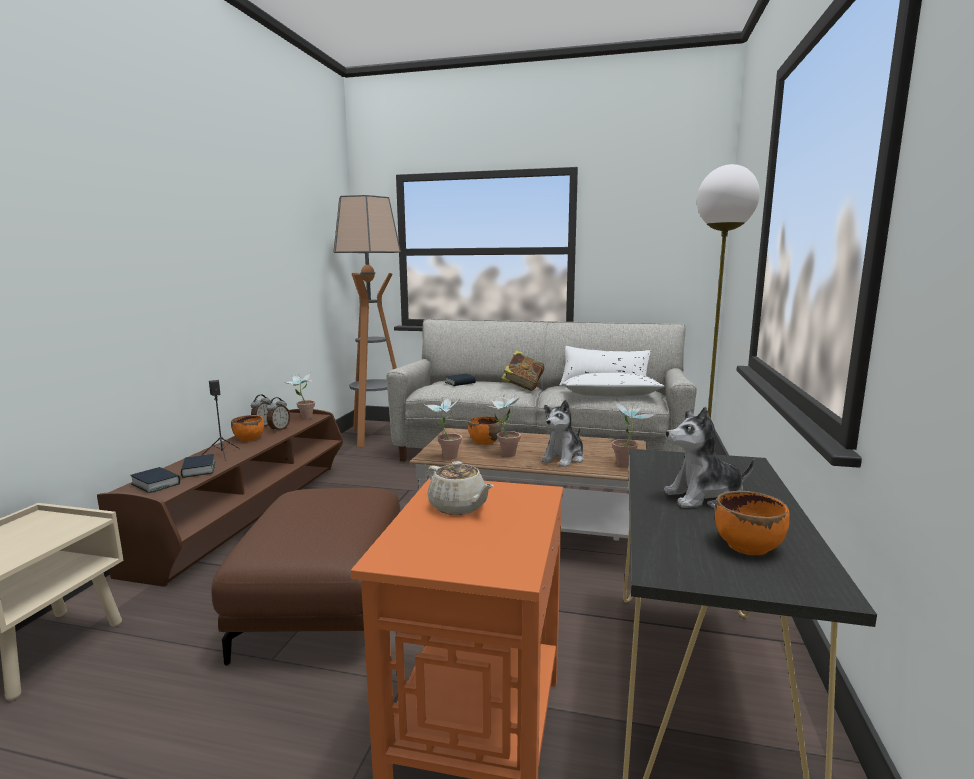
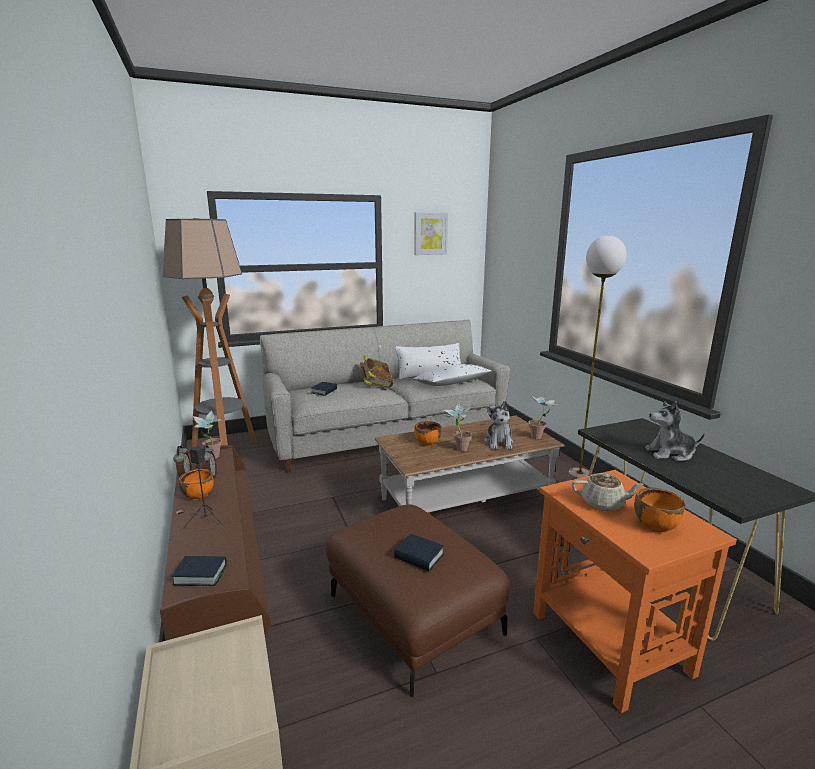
camera: 35 degrees left, 5 degrees up
book [181,454,216,478] -> book moved to [394,534,444,572]
potted plant [424,396,462,460] -> none
plush toy [664,407,754,508] -> plush toy turned 45 degrees clockwise [645,401,705,462]
orange bowl [714,491,789,555] -> orange bowl moved to [634,487,685,533]
none -> picture [414,212,448,255]

